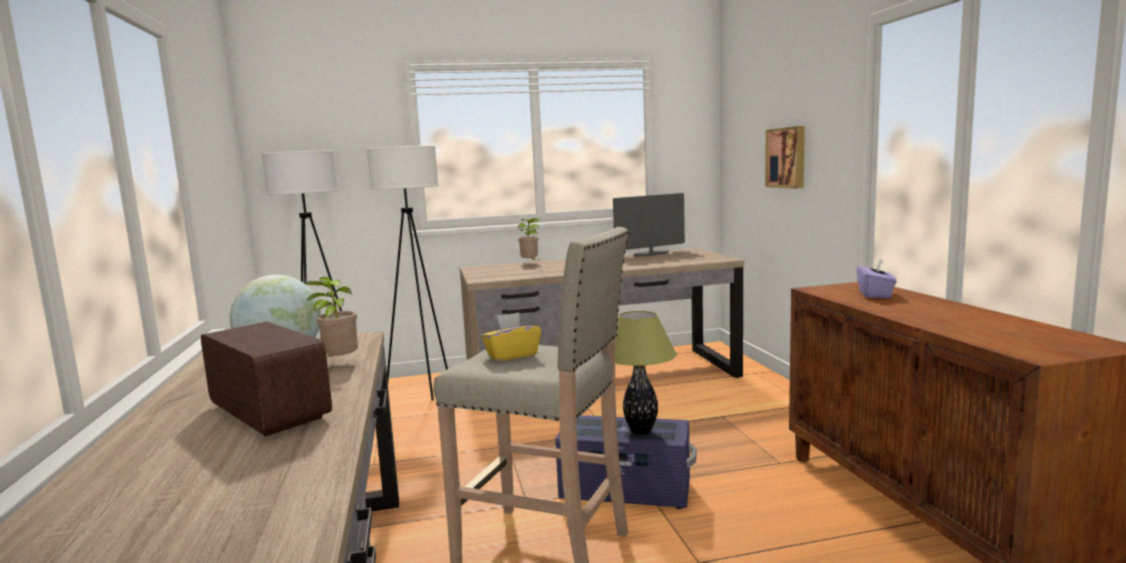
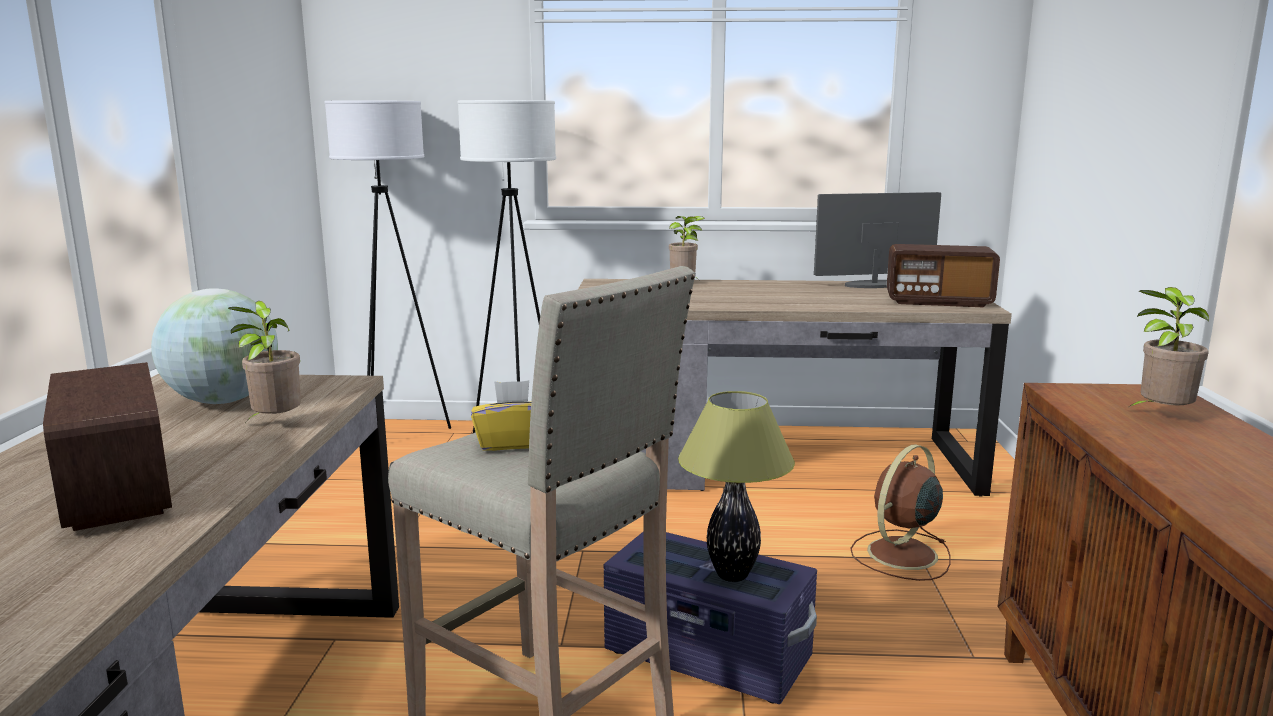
camera: 15 degrees right, 5 degrees up
picture [765,126,805,189] -> none
purple tissue box [857,258,897,298] -> potted plant [1126,287,1209,409]
none -> brown fan [850,444,951,581]
none -> radio [887,244,1000,307]

